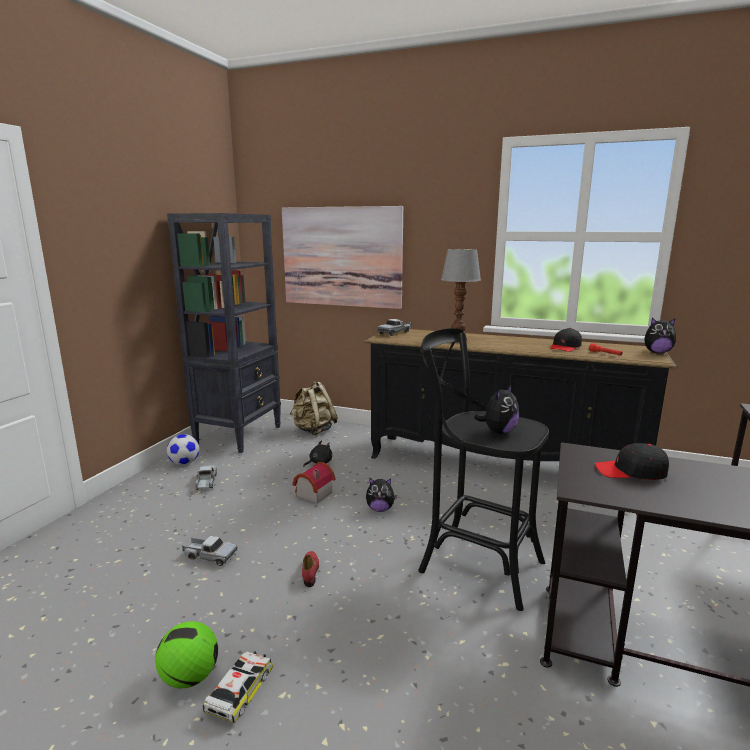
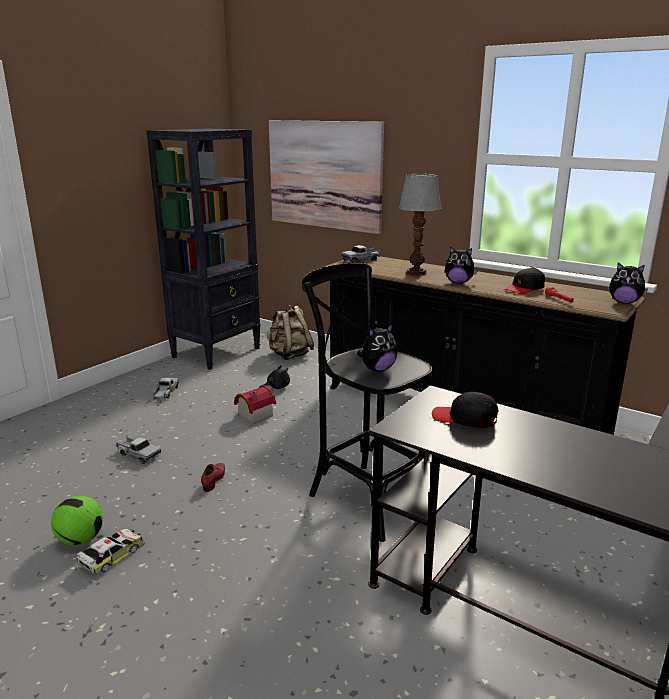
camera: 15 degrees right, 5 degrees up
football [167,434,199,465] -> none
plush toy [366,478,397,512] -> plush toy moved to [445,246,478,284]

